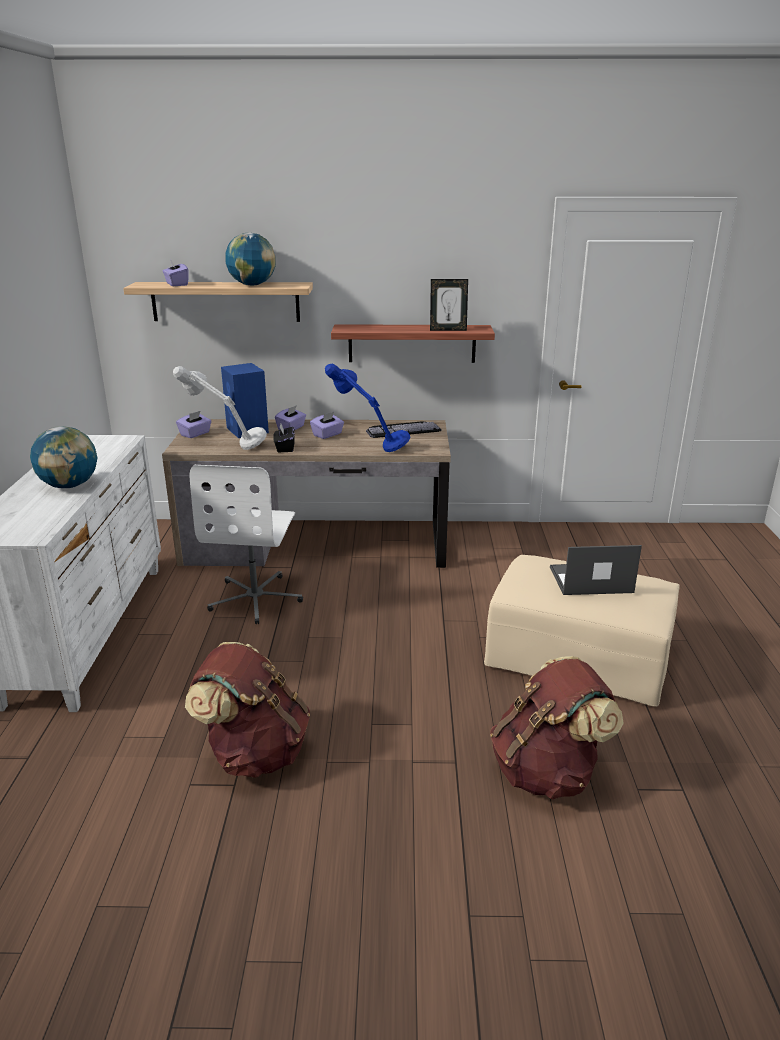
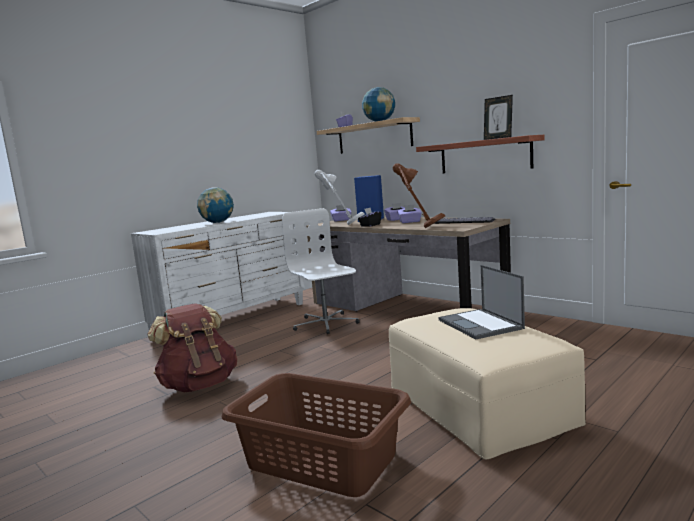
camera: 45 degrees right, 15 degrees down
white office chair [189,465,303,624] -> white office chair turned 105 degrees clockwise [282,208,360,334]
blue table lamp [325,364,410,452] -> brown table lamp [393,163,445,228]
brown backpack [490,656,624,799] -> brown laundry basket [222,373,411,497]
laptop [550,545,642,595] -> laptop turned 150 degrees counterclockwise [439,265,525,339]

